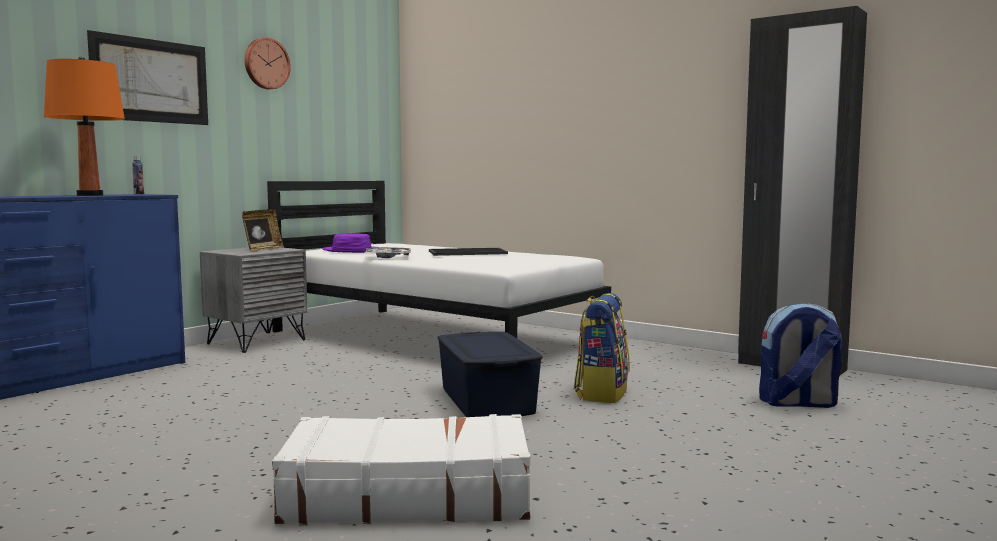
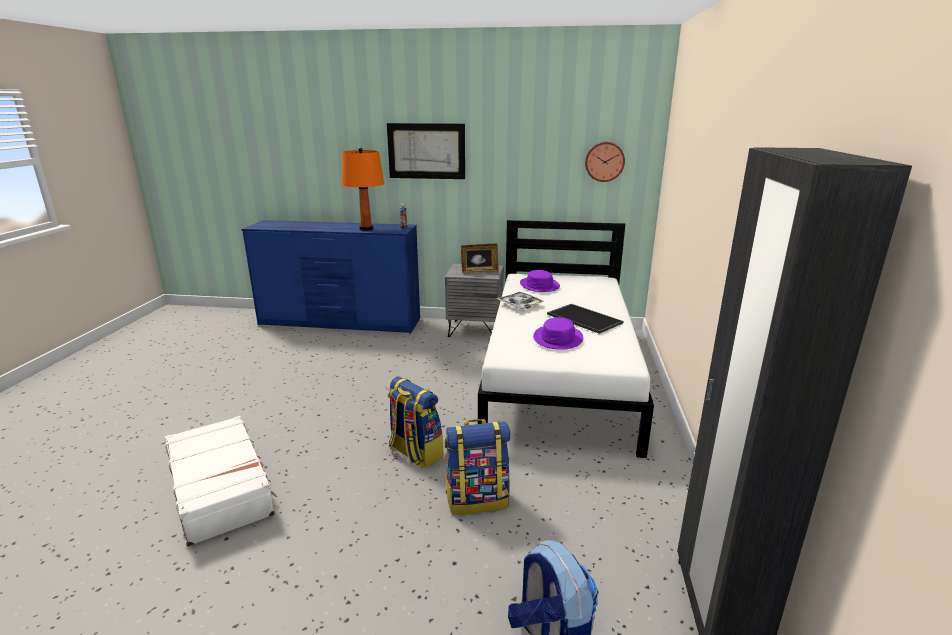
camera: 60 degrees right, 15 degrees up
wall clock [245,37,291,89] -> wall clock moved to [585,142,625,182]
blue storage box [437,332,543,417] -> backpack [388,377,443,468]
none -> purple hat [533,318,583,350]

